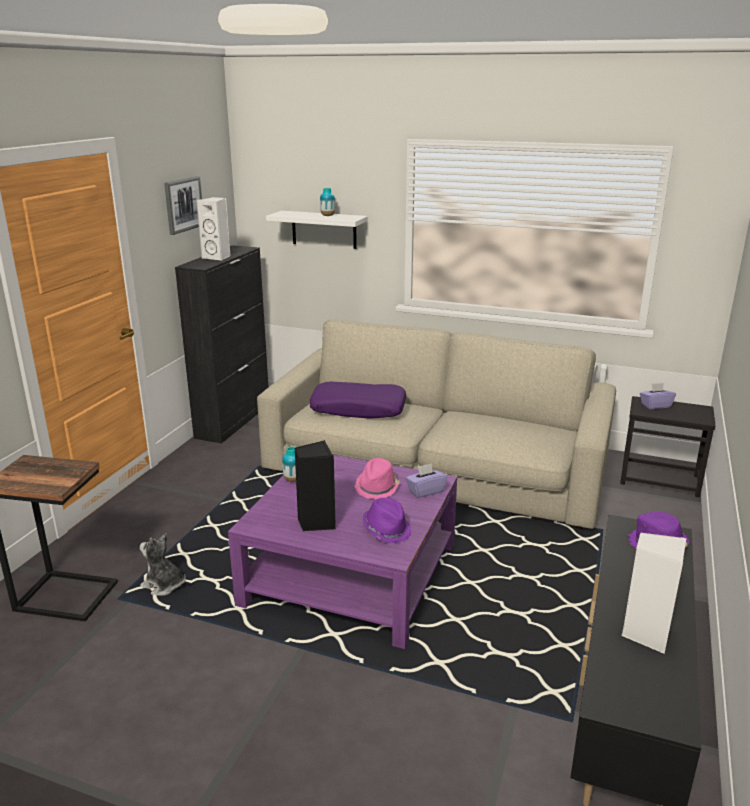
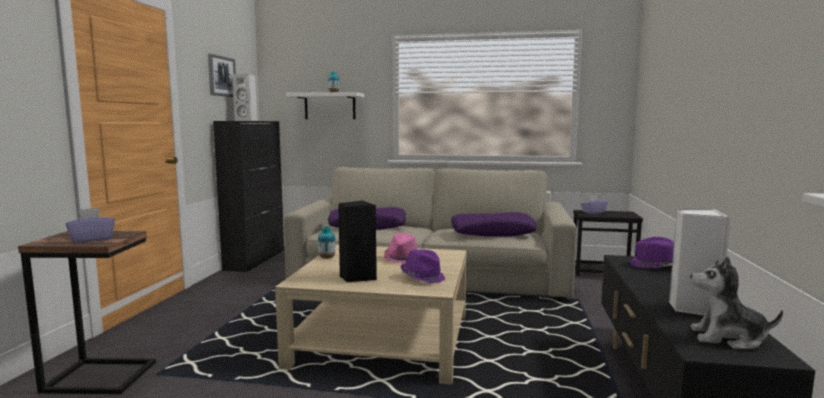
camera: 10 degrees left, 15 degrees down
plush toy [140,533,186,596] -> plush toy moved to [690,256,783,349]
purple coffee table [228,455,457,649] -> beige coffee table [275,245,466,385]
purple tissue box [406,463,447,498] -> purple tissue box moved to [66,207,115,243]
none -> purple pillow [451,212,537,237]

